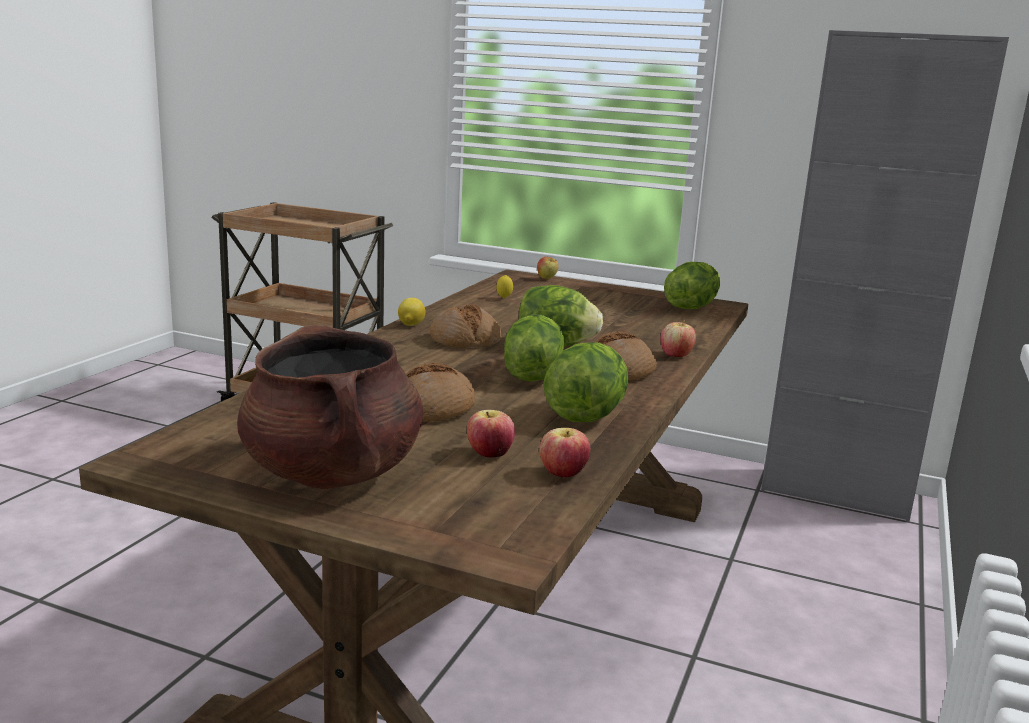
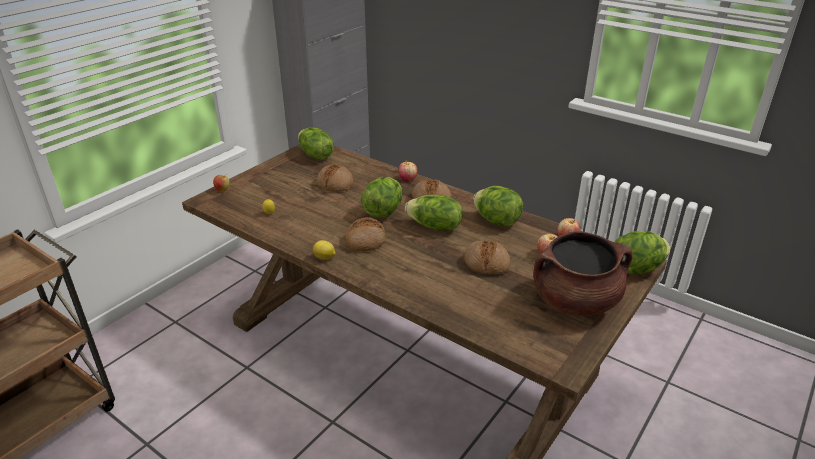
camera: 75 degrees left, 15 degrees up
none -> bread [317,164,353,192]
none -> lettuce [615,231,671,274]

